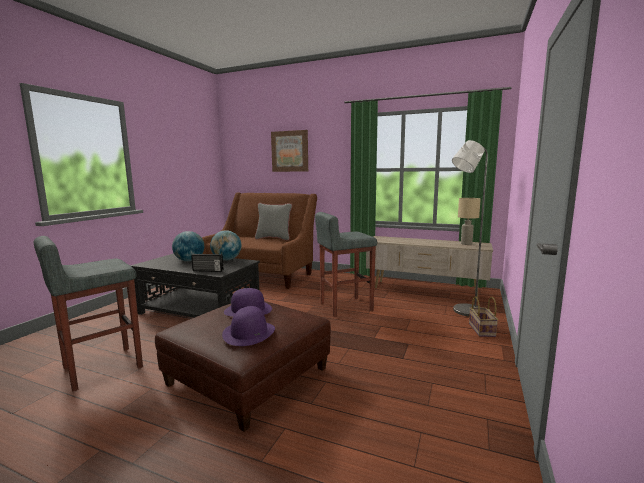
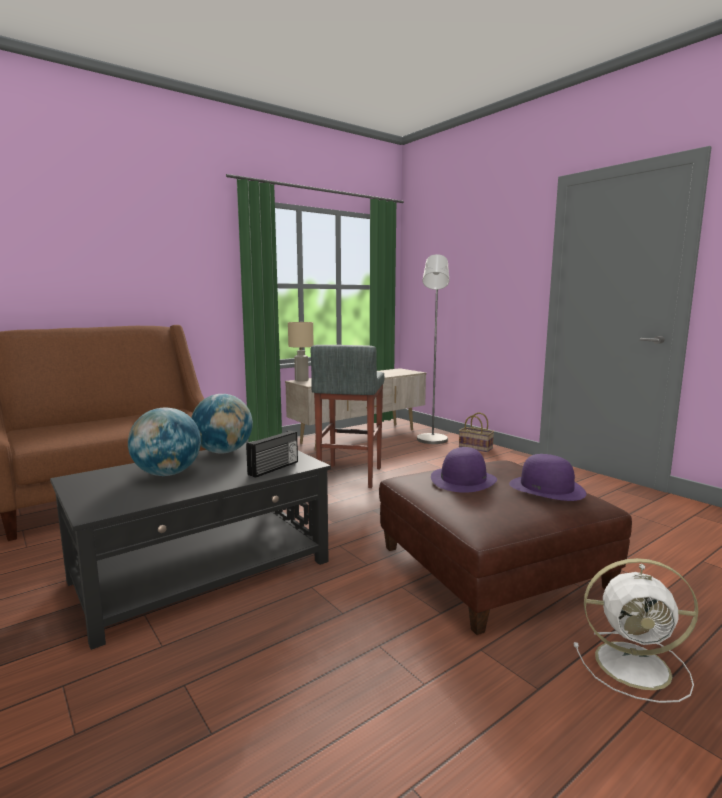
camera: 60 degrees left, 0 degrees up
grey stool [34,236,143,391] -> none
grey pillow [255,203,292,240] -> none
picture [271,130,308,172] -> none
beige table lamp [458,198,481,245] -> beige table lamp moved to [288,322,314,381]
none -> white fan [574,558,698,703]

